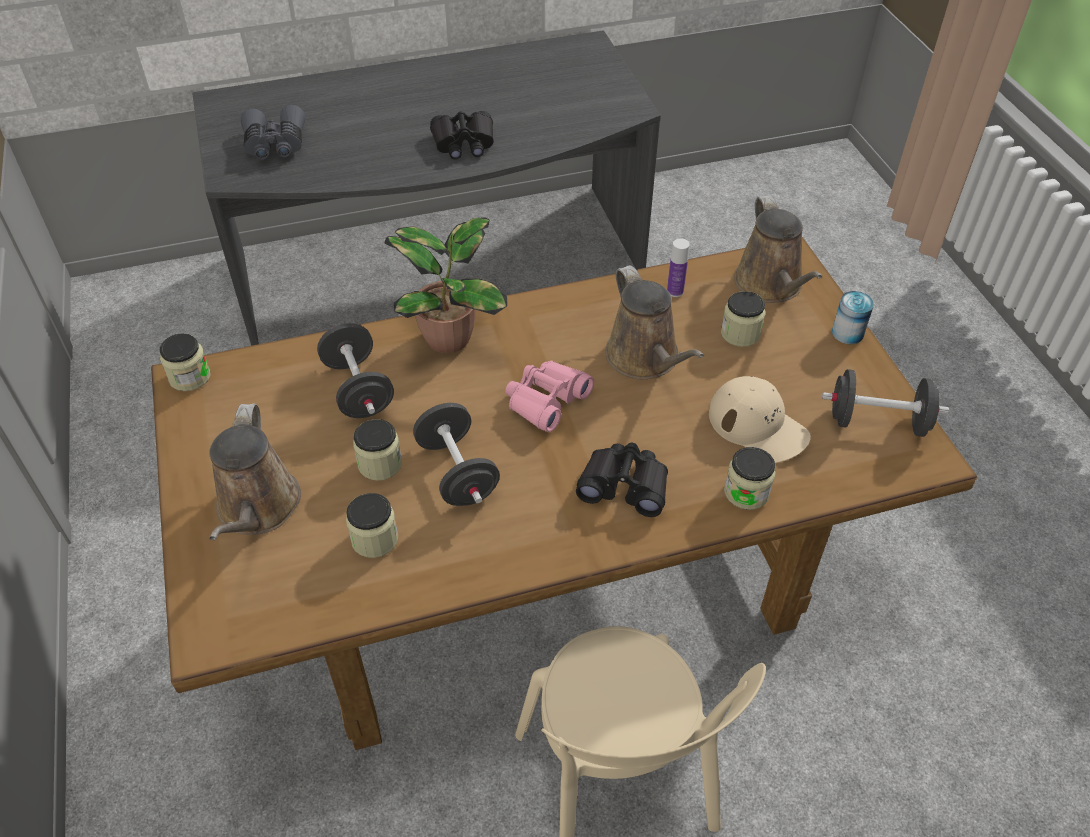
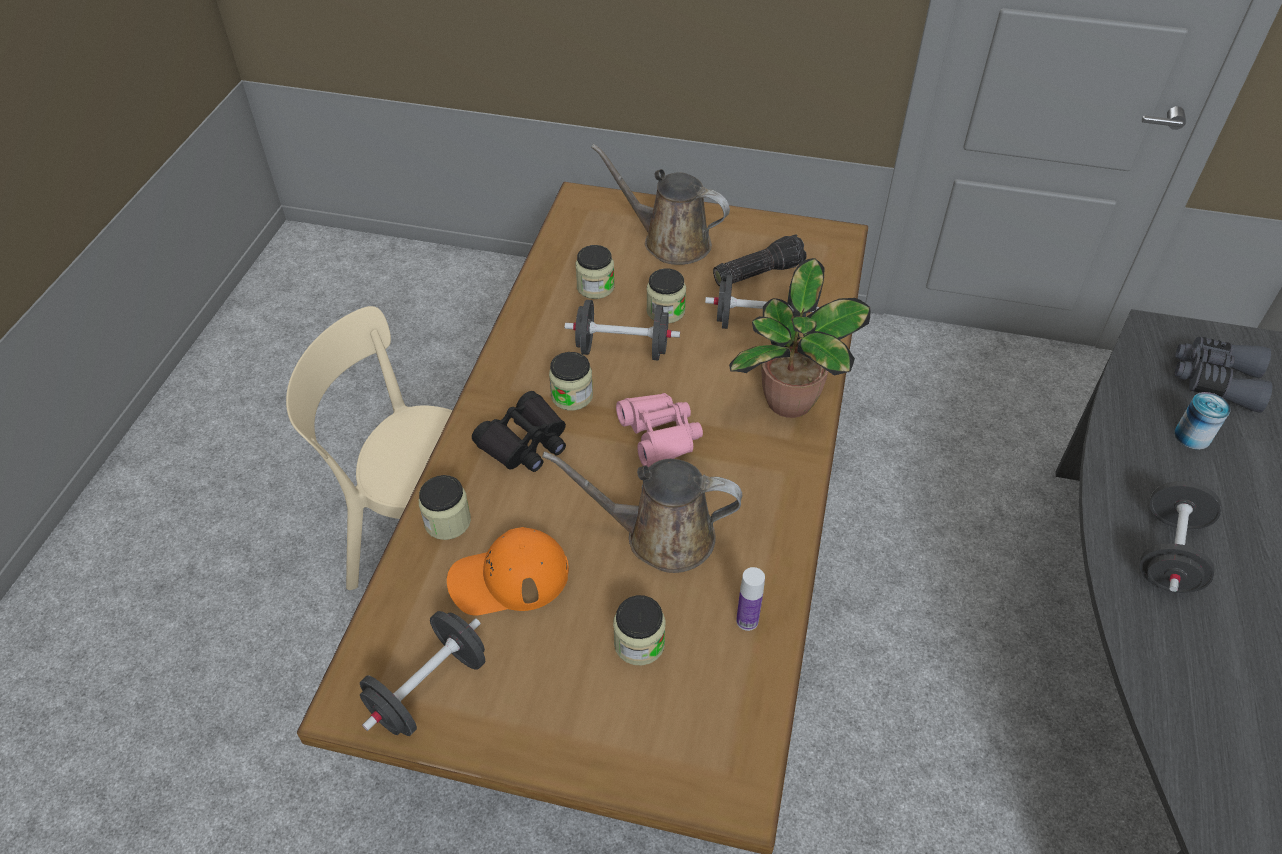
camera: 120 degrees right, 0 degrees up
jar [160,333,210,391] -> jar moved to [549,352,593,410]
black binoculars [430,111,494,160] -> black dumbbell [1140,481,1221,593]
beige cap [709,376,811,463] -> orange cap [447,527,569,616]
brown watering can [734,195,822,303] -> none
can [832,291,874,344] -> can moved to [1174,392,1230,450]
none -> flashlight [713,234,806,287]

